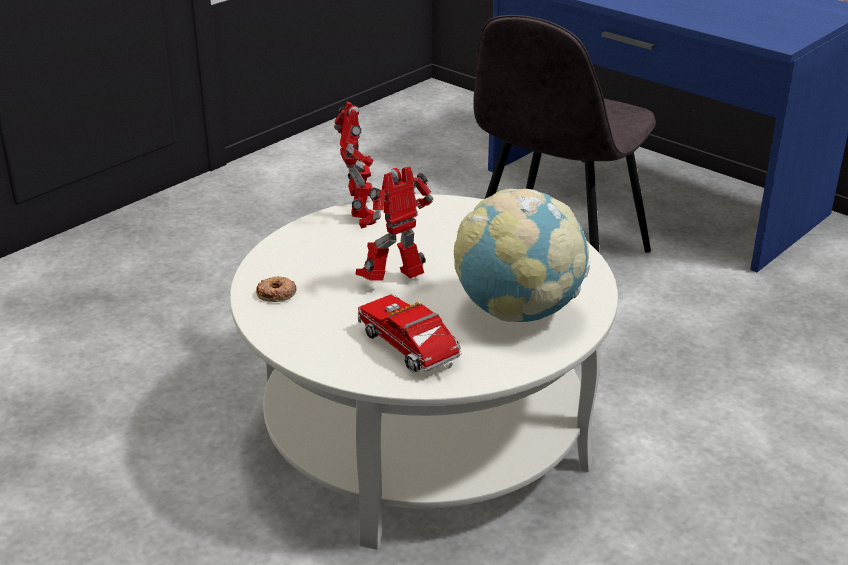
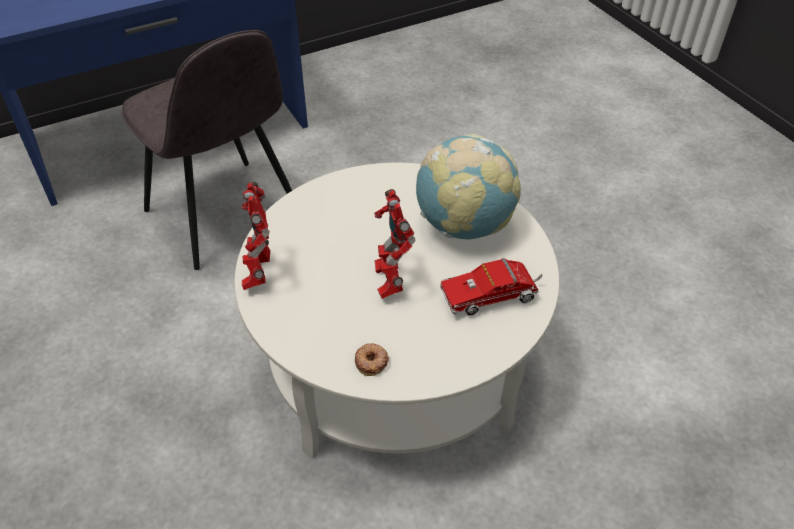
camera: 70 degrees left, 15 degrees up
toy robot [334,101,375,218] -> toy robot turned 105 degrees counterclockwise [242,182,270,290]

